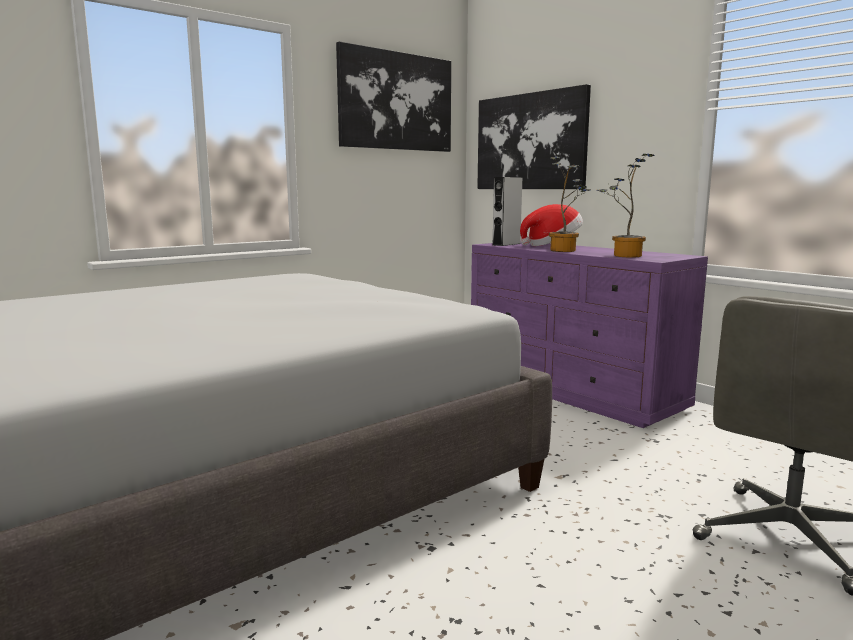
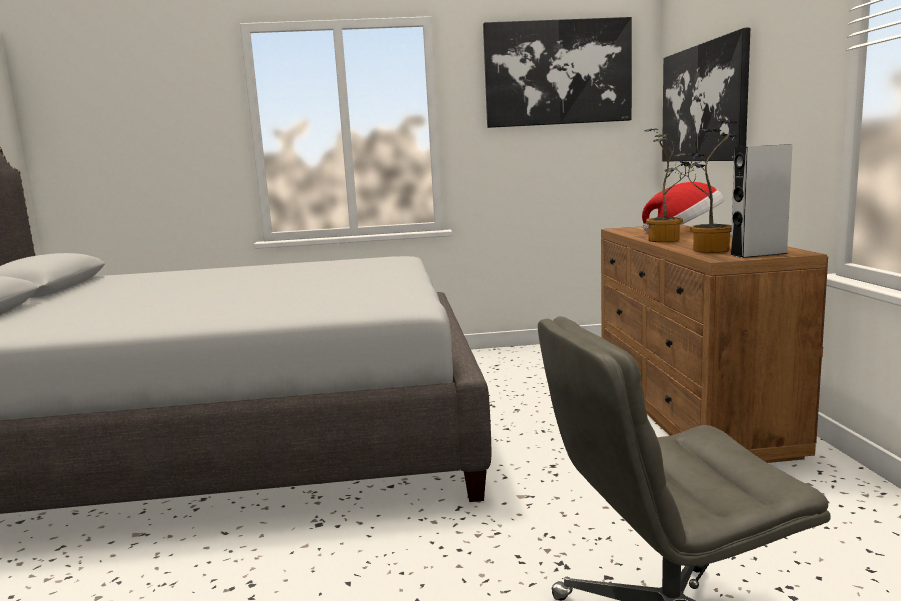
camera: 35 degrees right, 0 degrees up
purple dresser [471,242,708,428] -> brown dresser [601,225,828,463]
grey speaker [493,177,522,246] -> grey speaker moved to [730,144,793,258]

